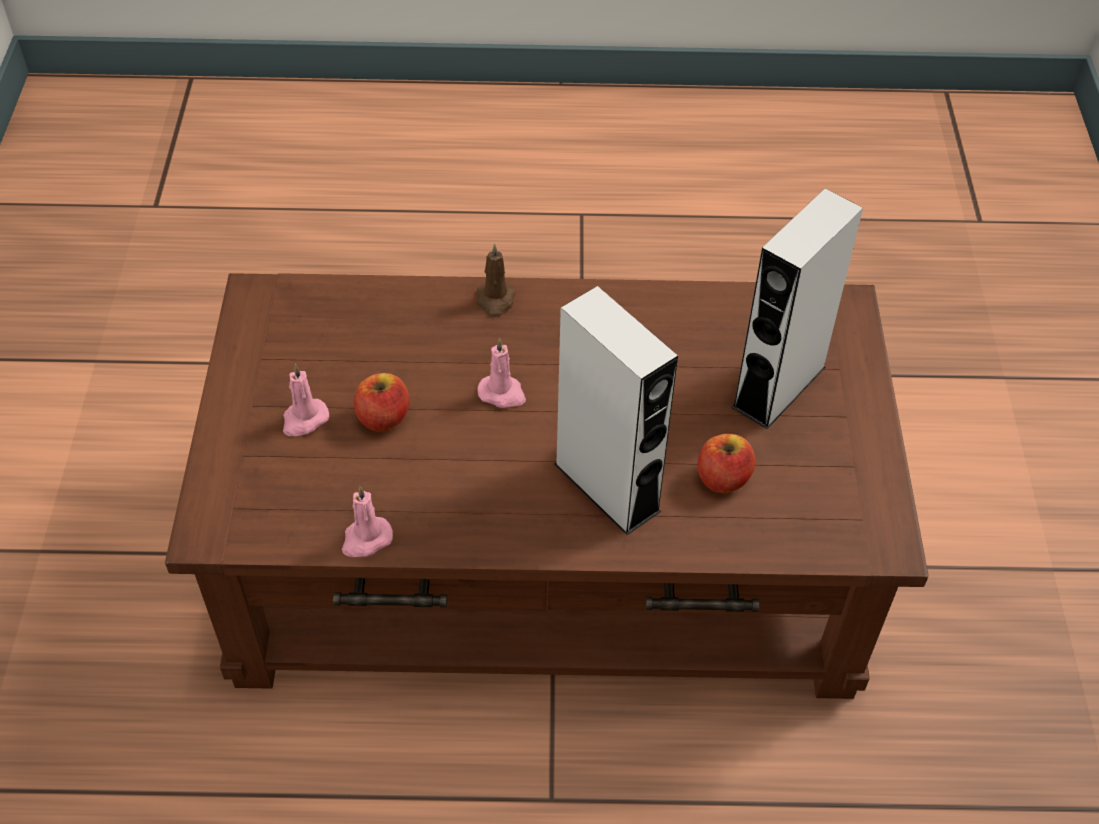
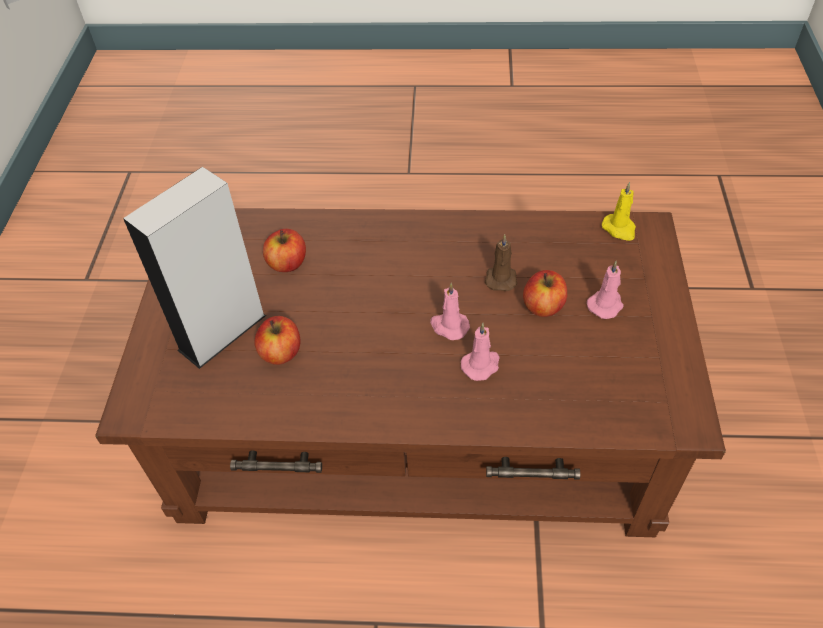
camera: 175 degrees left, 0 degrees up
pink candle [342,486,393,557] -> pink candle moved to [461,323,500,381]
brown candle [477,243,516,318] -> brown candle moved to [485,234,517,291]
grey speaker [555,286,678,535] -> none
none -> apple [254,316,300,365]
none -> yellow candle [602,182,636,241]

